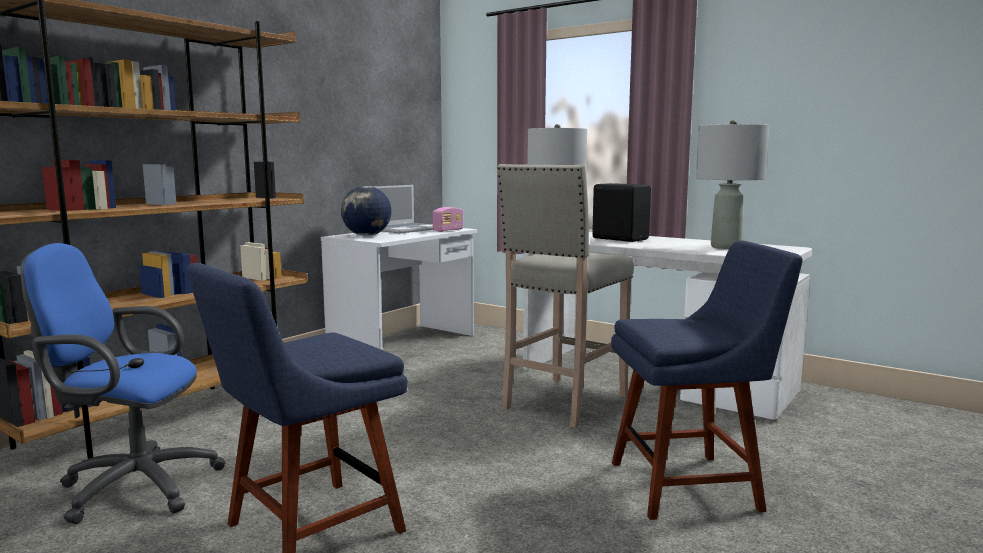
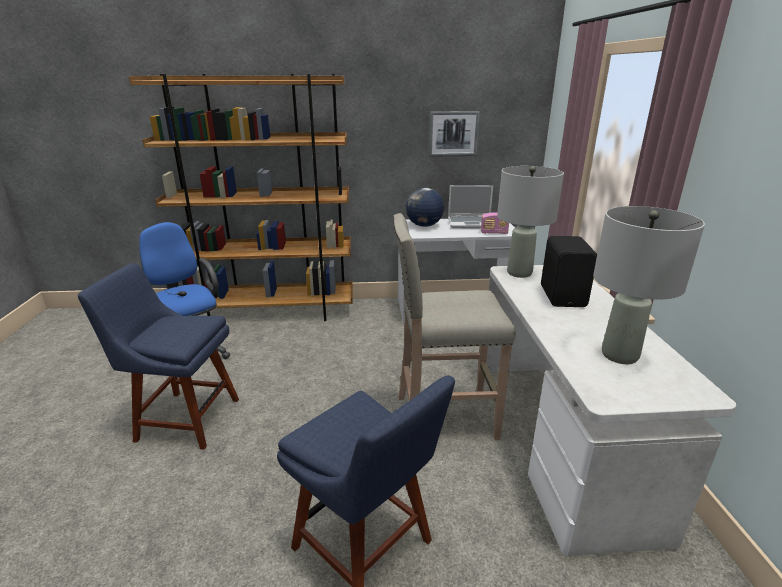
camera: 50 degrees right, 15 degrees up
none -> picture [428,111,480,157]

